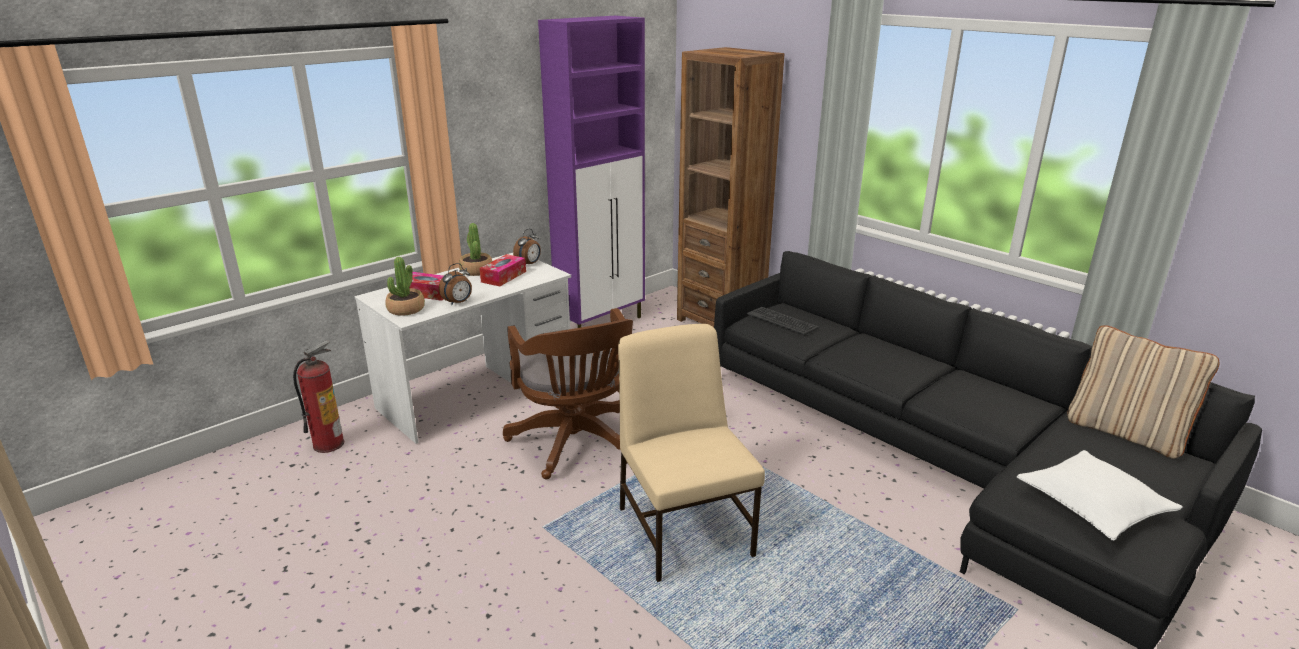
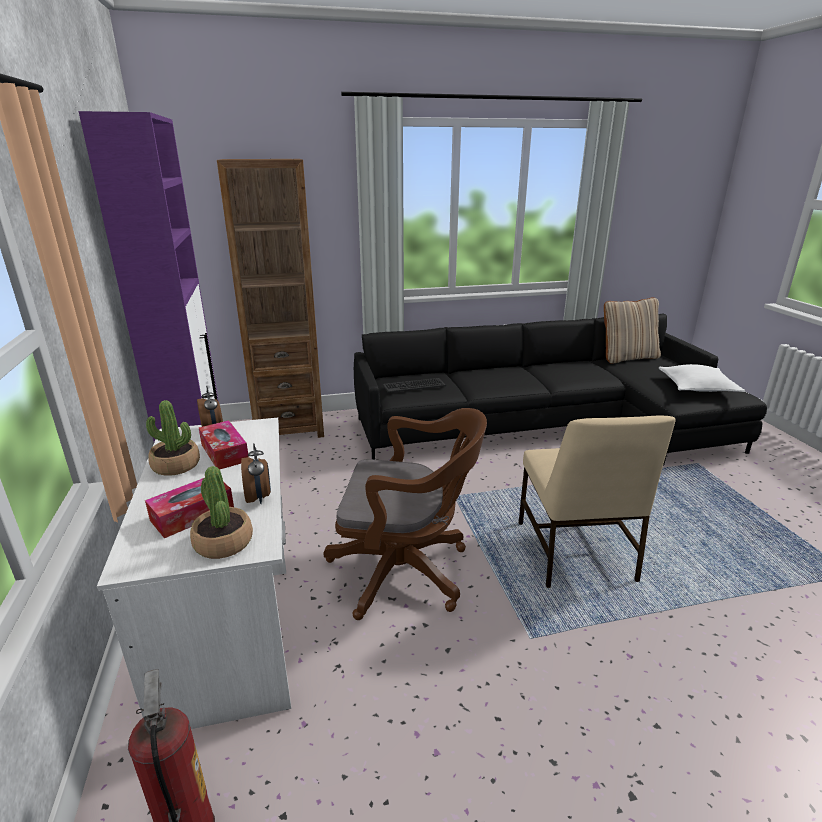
camera: 60 degrees left, 0 degrees up
beige chair [618,324,765,582] -> beige chair turned 105 degrees counterclockwise [519,415,676,588]

